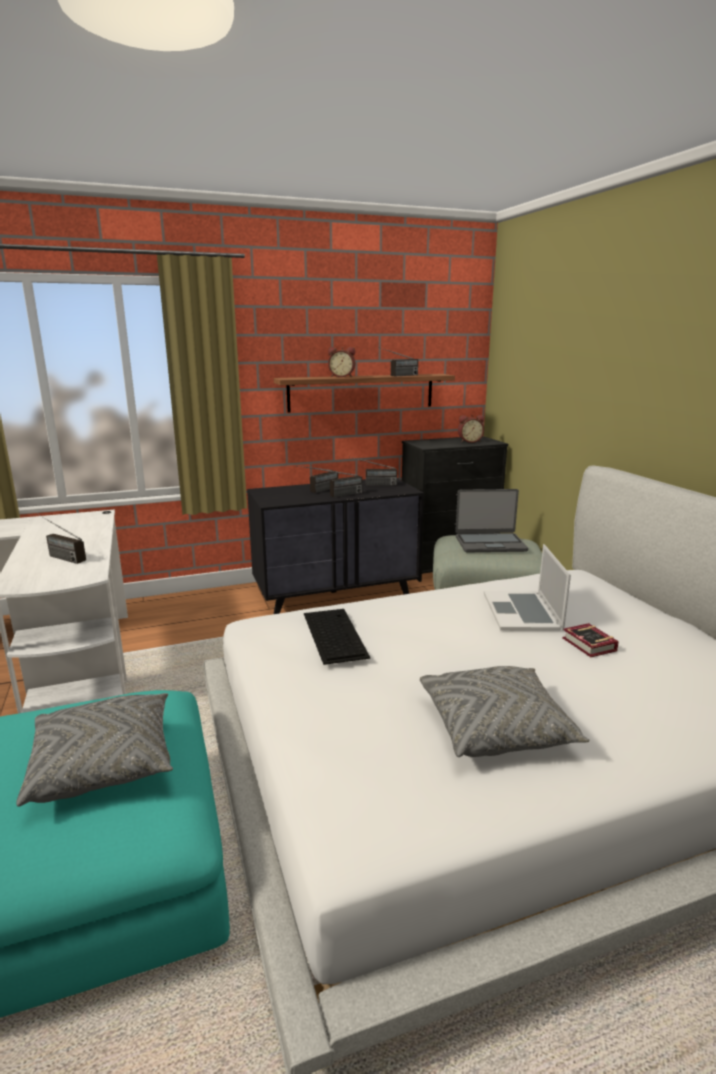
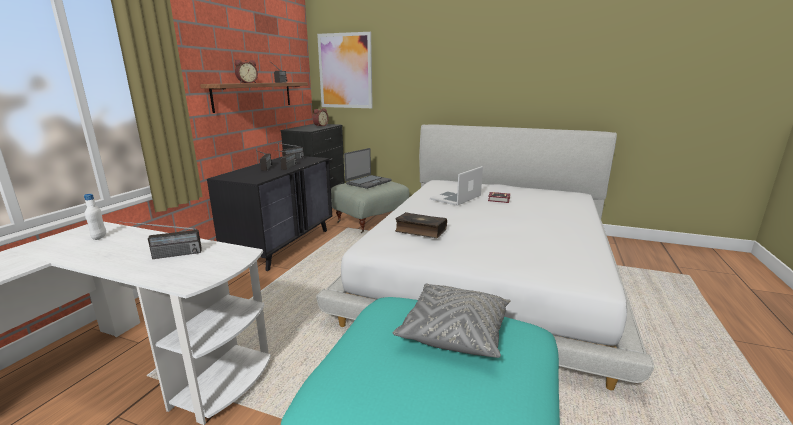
camera: 50 degrees left, 0 degrees up
keyboard [304,609,370,665] -> book [395,212,447,238]
grey pillow [420,666,590,757] -> none
laptop [484,544,571,631] -> laptop turned 90 degrees clockwise [430,166,483,206]
none -> white bottle [84,194,106,240]
none -> picture [317,32,373,108]

